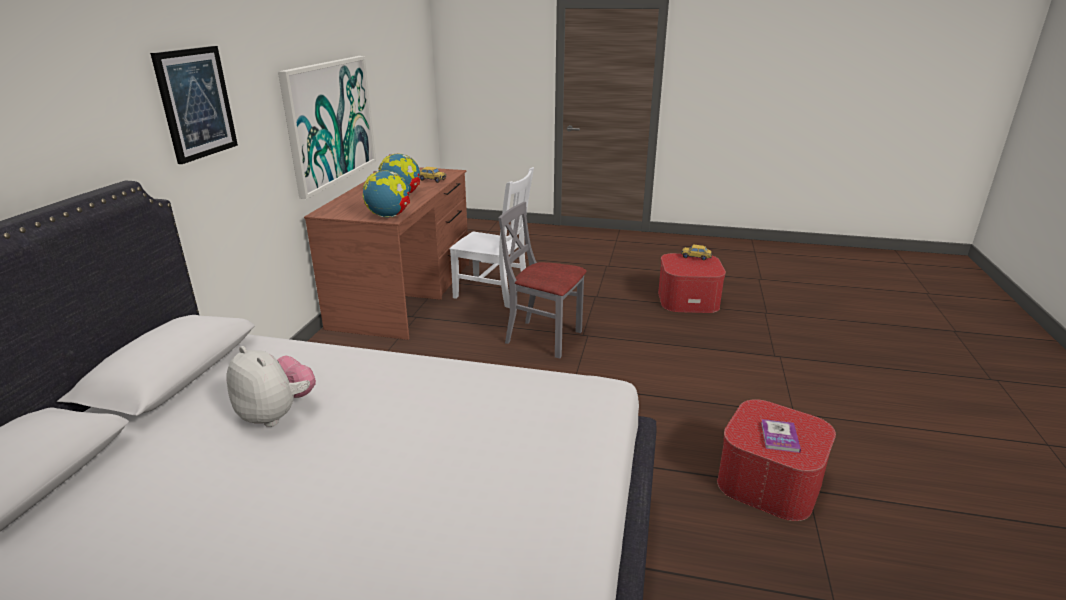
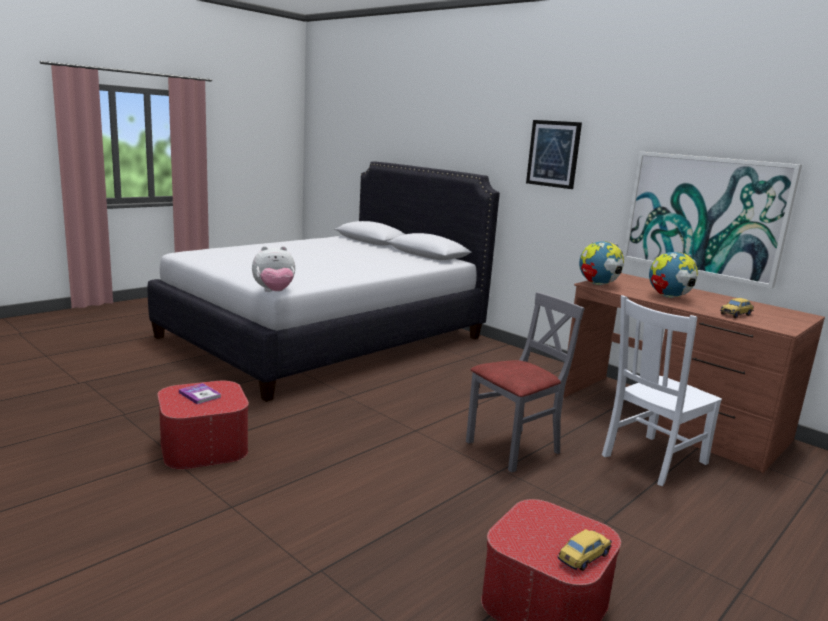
camera: 120 degrees right, 10 degrees down
plush toy [226,346,316,427] -> plush toy moved to [252,246,295,292]

